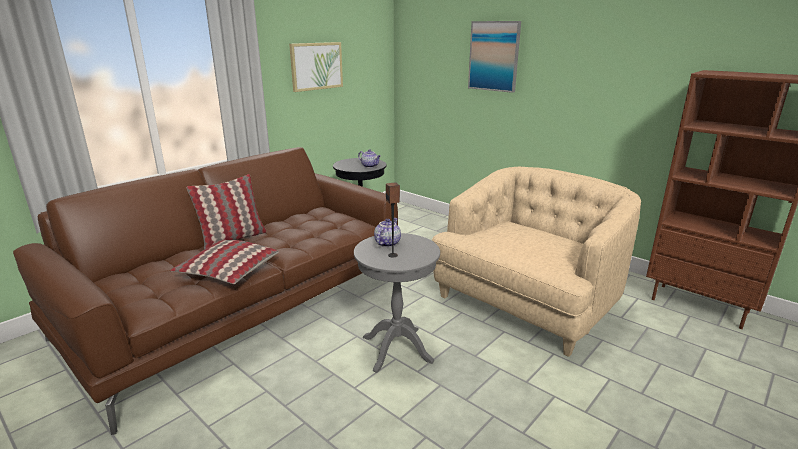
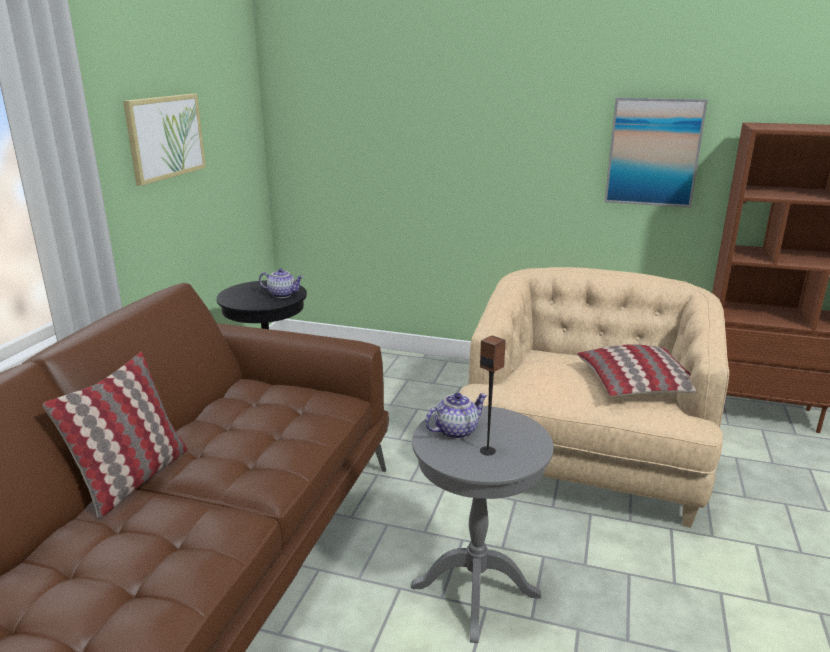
camera: 25 degrees left, 0 degrees up
pillow [170,240,279,284] -> pillow moved to [577,344,696,397]
teapot [374,218,401,247] -> teapot turned 60 degrees clockwise [425,393,487,439]
picture [468,21,521,93] -> picture moved to [605,97,708,208]

